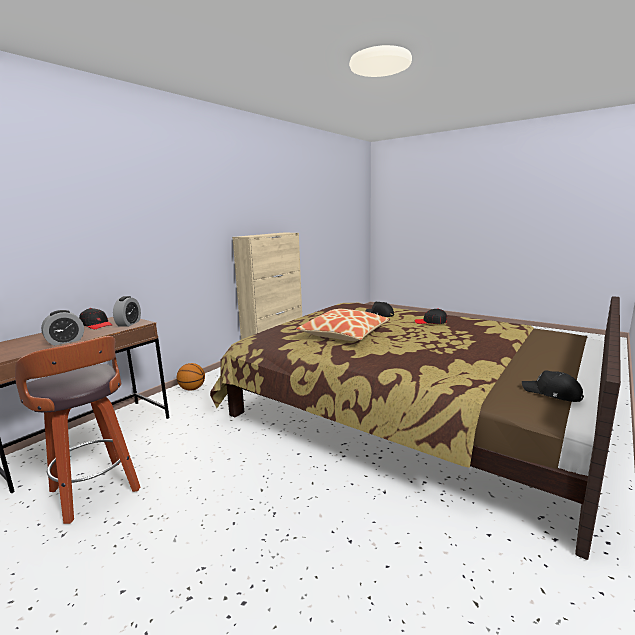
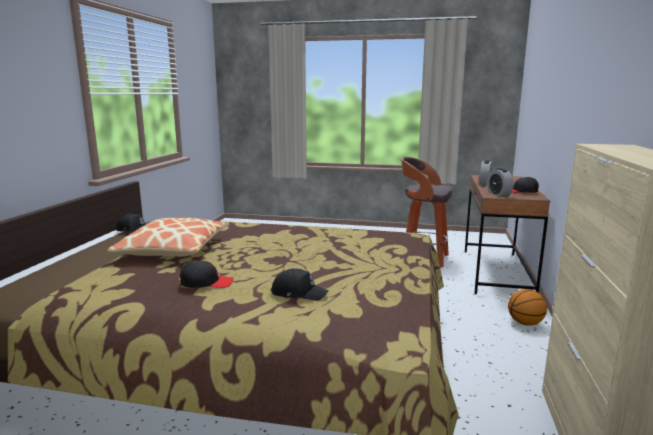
camera: 155 degrees right, 0 degrees up
pillow [296,309,389,341] -> pillow moved to [107,218,227,256]

